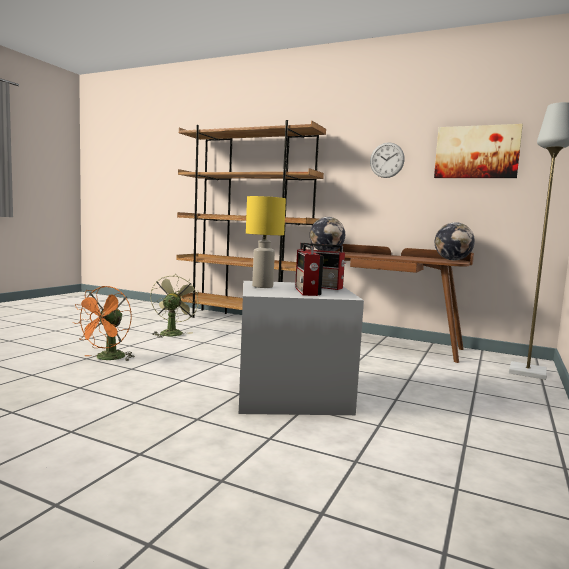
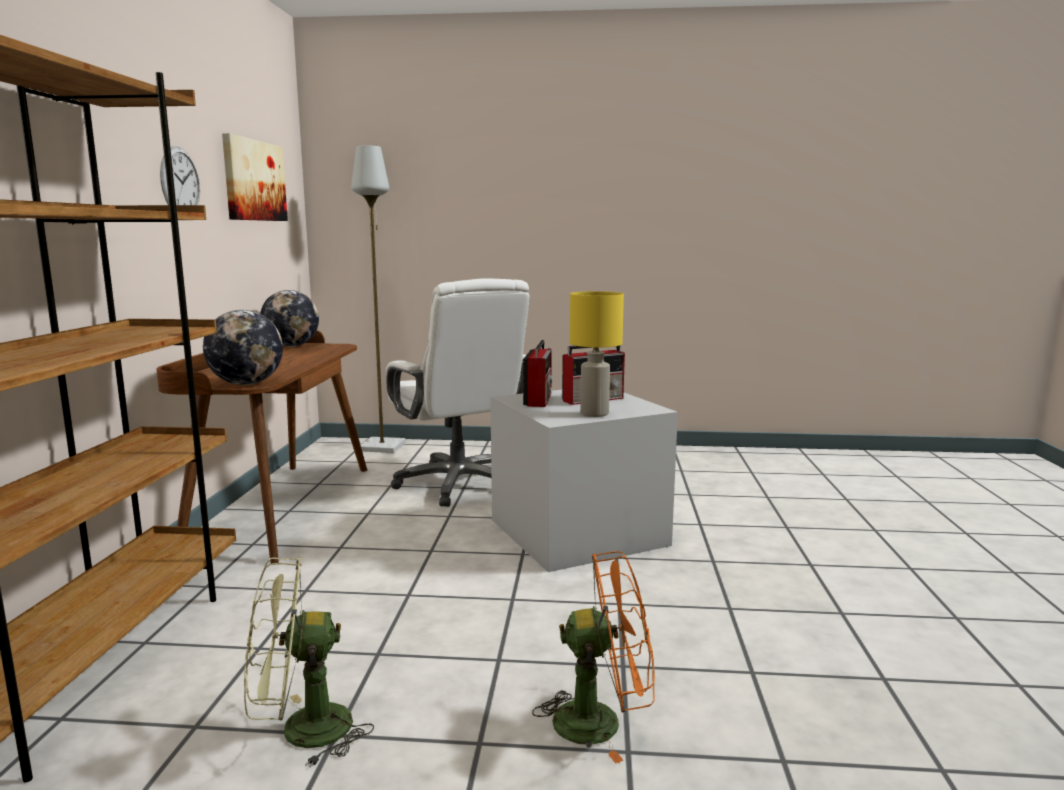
camera: 110 degrees left, 5 degrees up
none -> white office chair [386,278,530,507]

